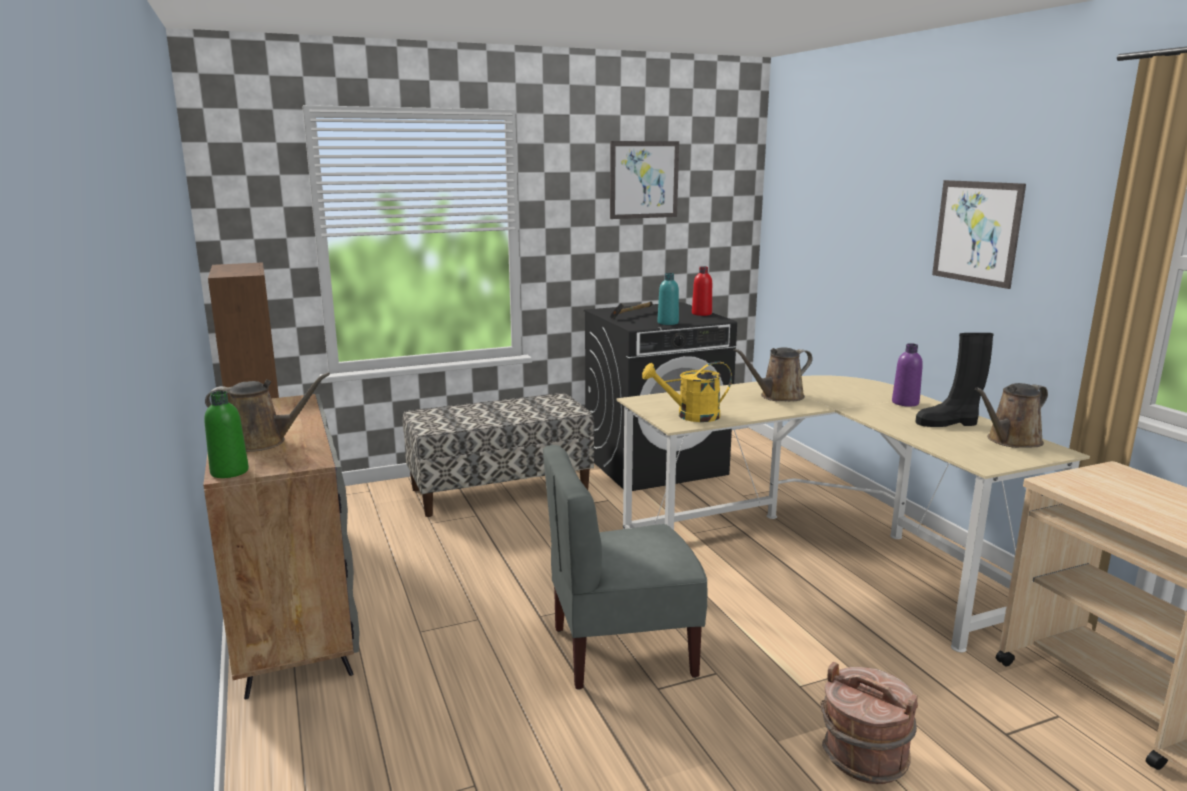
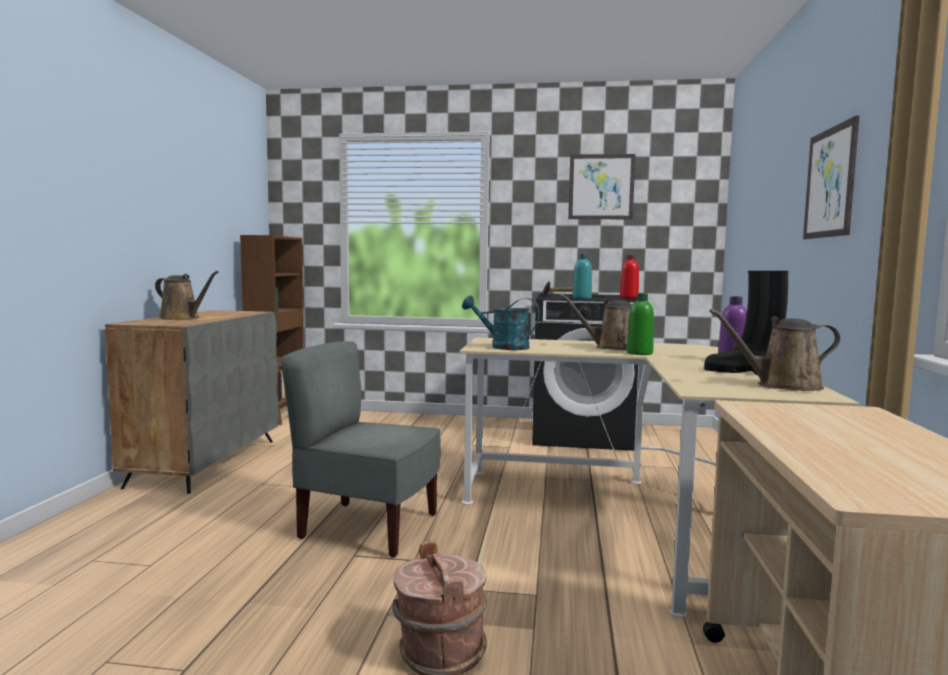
camera: 30 degrees right, 10 degrees down
green bottle [204,391,249,478] -> green bottle moved to [626,293,654,355]
bench [403,393,594,517] -> none
yellow watering can [642,362,732,422] -> turquoise watering can [462,295,540,350]

